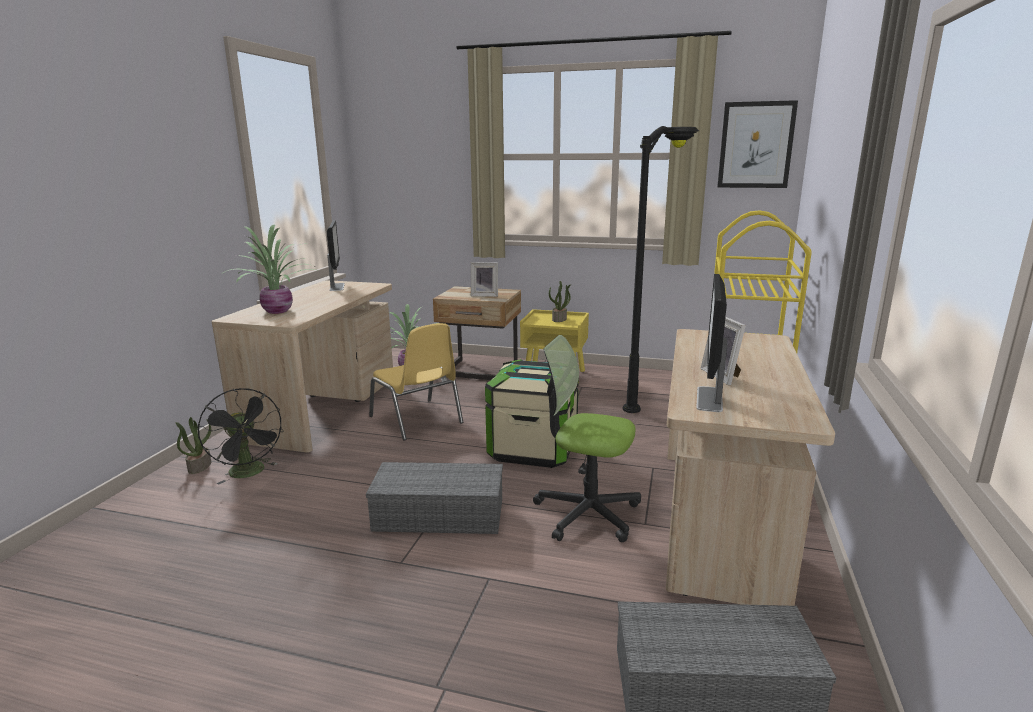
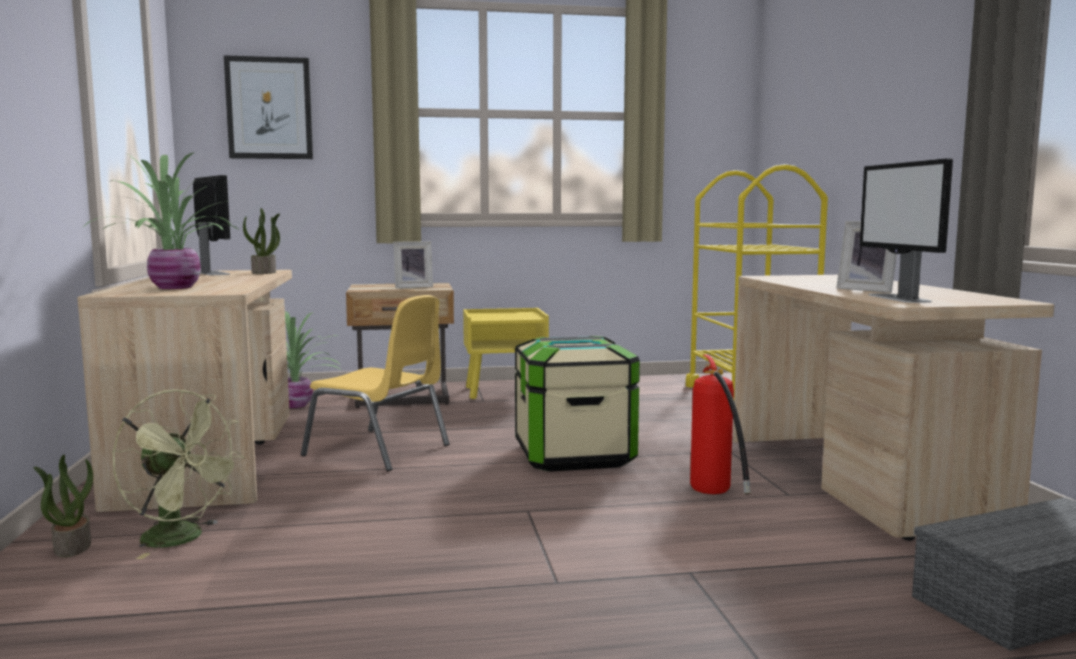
camera: 25 degrees left, 10 degrees down
black fan [198,388,284,484] -> green fan [112,389,244,559]
grey storage box [366,462,503,534] -> none
office chair [533,335,641,542] -> fire extinguisher [690,355,751,495]
potted plant [549,281,571,322] -> potted plant moved to [243,208,280,274]
black floor lamp [623,126,699,413] -> none
picture [717,100,798,188] -> picture moved to [224,55,313,159]

